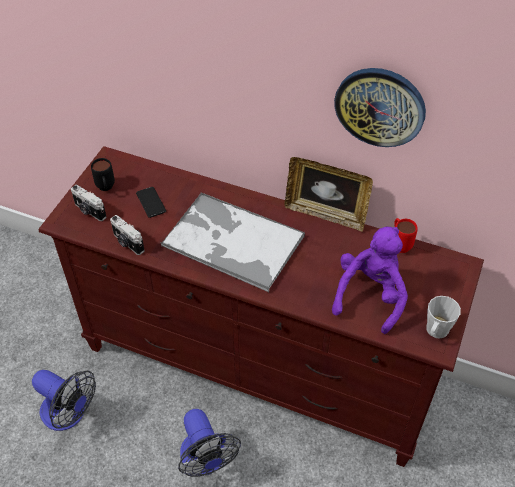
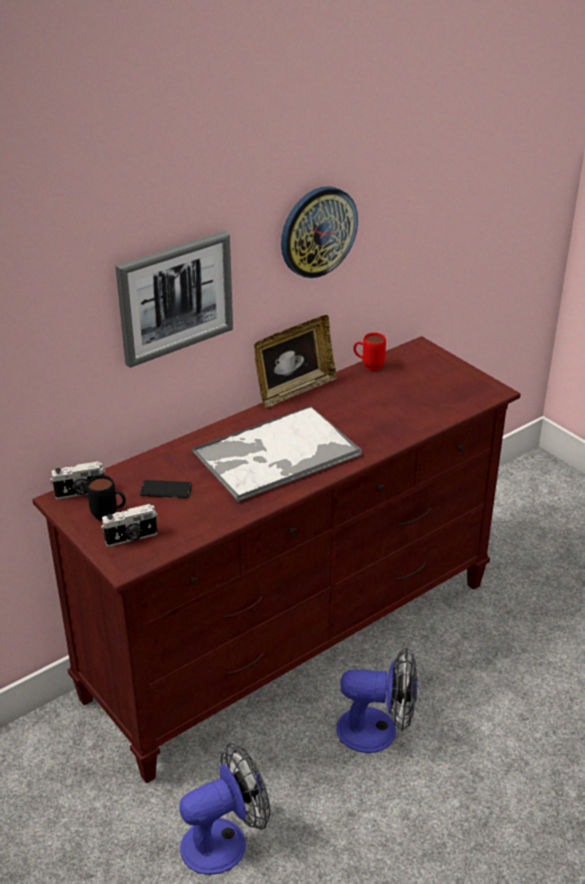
camera: 60 degrees left, 15 degrees down
camera [110,215,145,255] -> camera moved to [50,461,105,499]
purple plush toy [332,227,408,334] -> none
grey mug [426,296,461,339] -> none
none -> picture [115,231,233,368]

